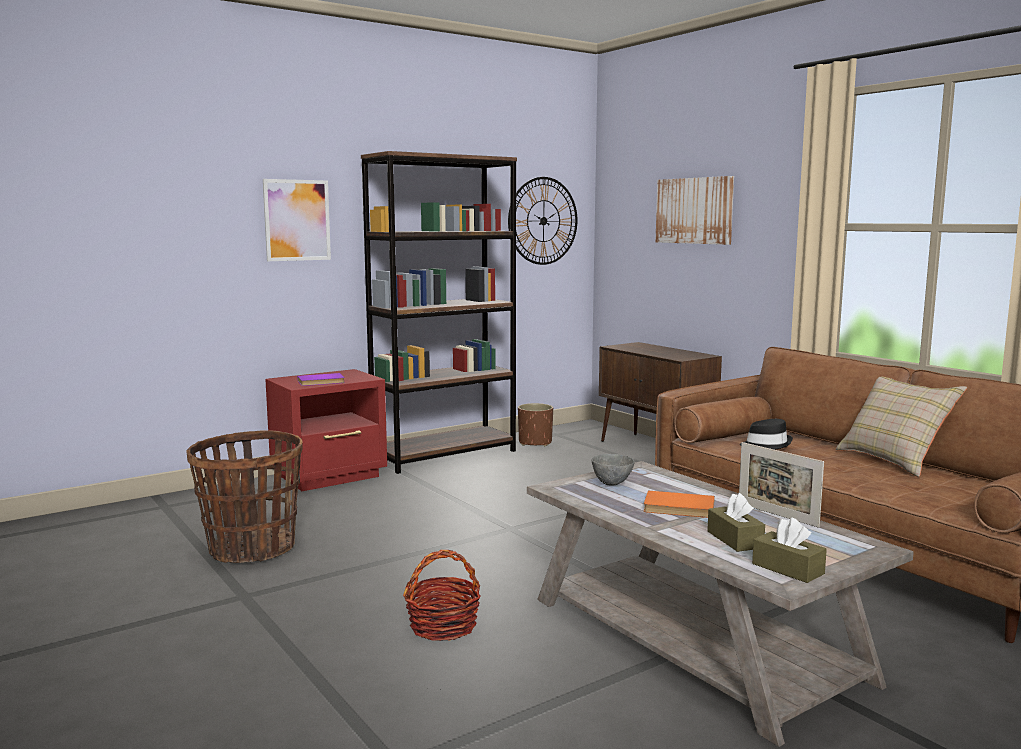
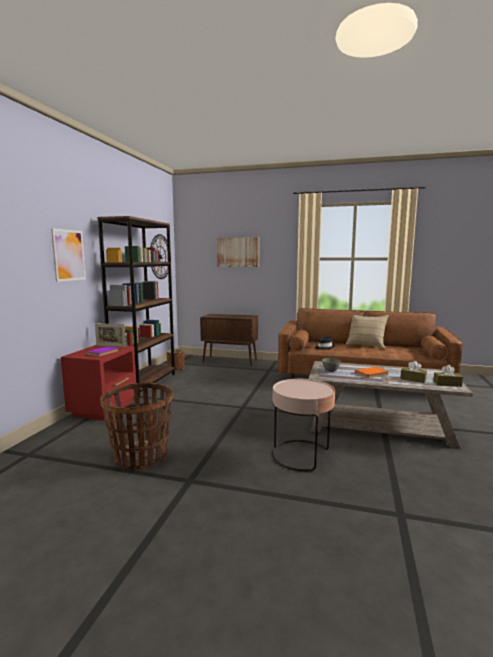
camera: 40 degrees left, 0 degrees up
basket [403,550,481,641] -> pink side table [272,379,335,471]
picture frame [739,442,824,528] -> picture frame moved to [95,323,126,347]

